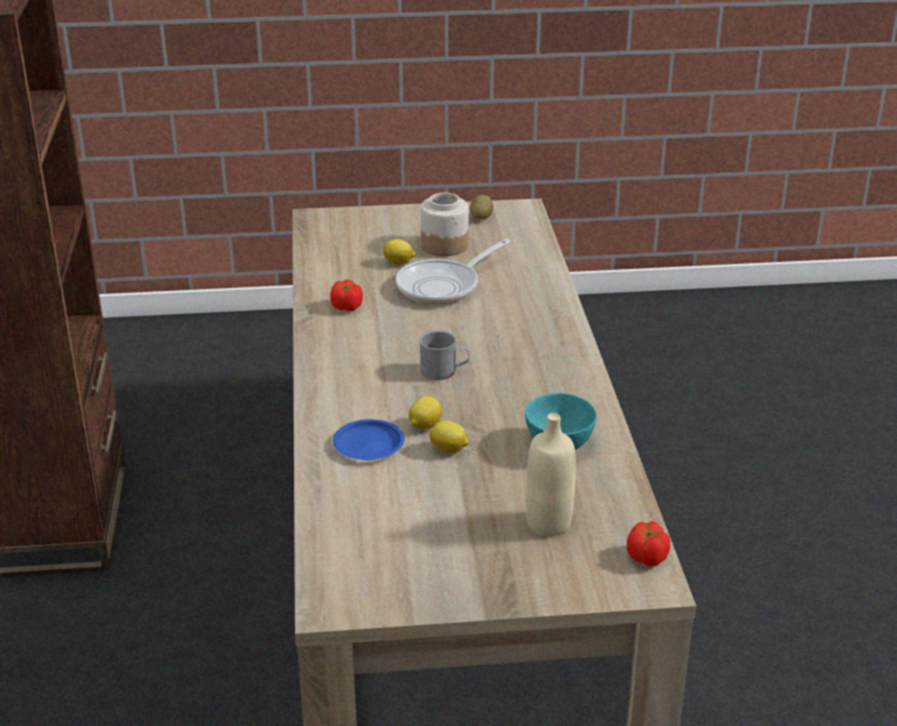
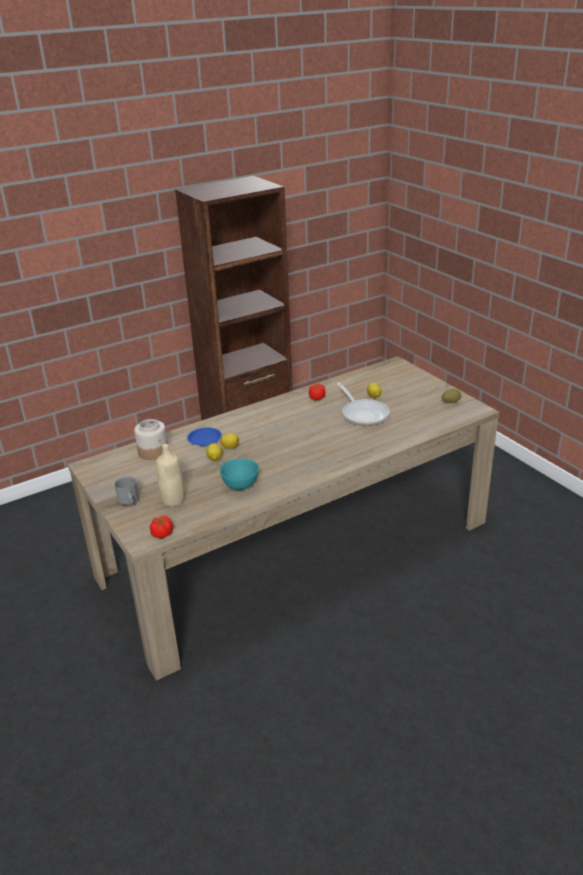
camera: 65 degrees right, 0 degrees up
frying pan [396,239,511,304] -> frying pan turned 135 degrees counterclockwise [337,383,390,426]
grey mug [419,331,469,380] -> grey mug moved to [114,476,139,506]
jar [421,193,469,256] -> jar moved to [134,419,168,460]

